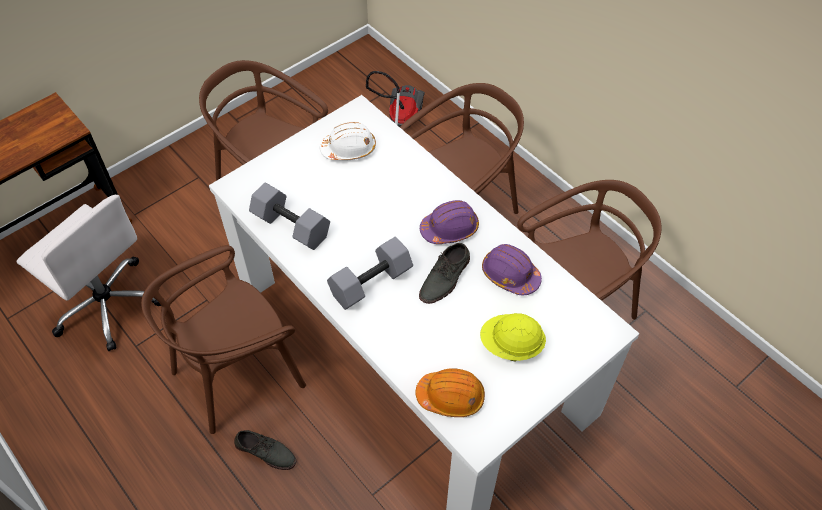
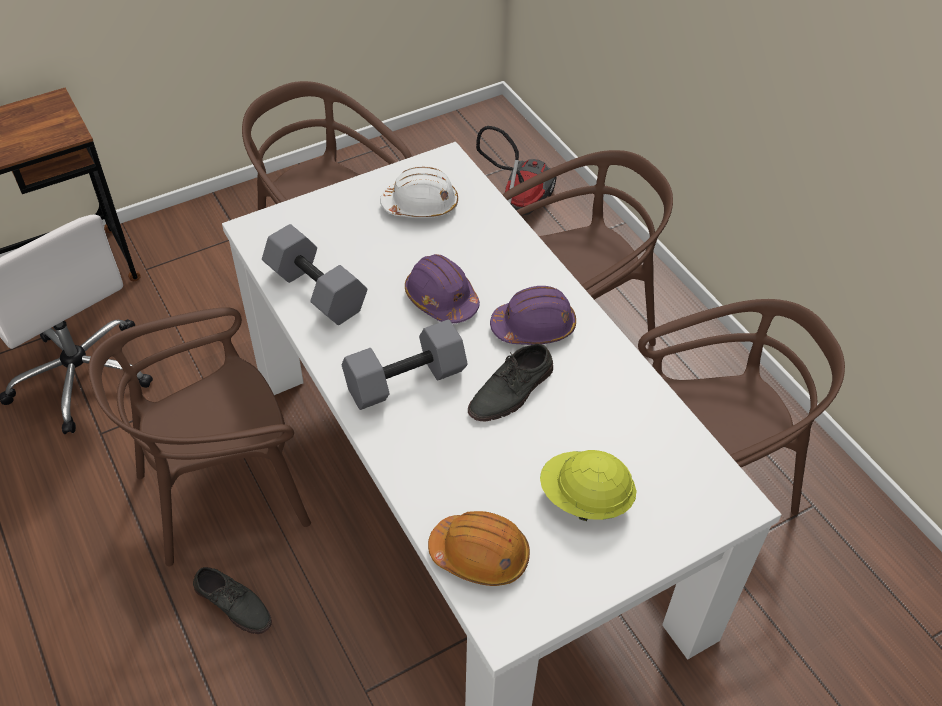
camera: 10 degrees right, 5 degrees down
purple hard hat [482,244,542,295] -> purple hard hat moved to [405,254,480,324]

